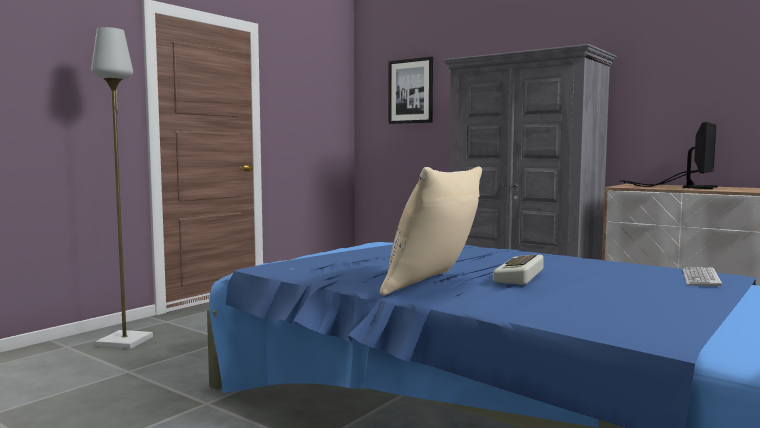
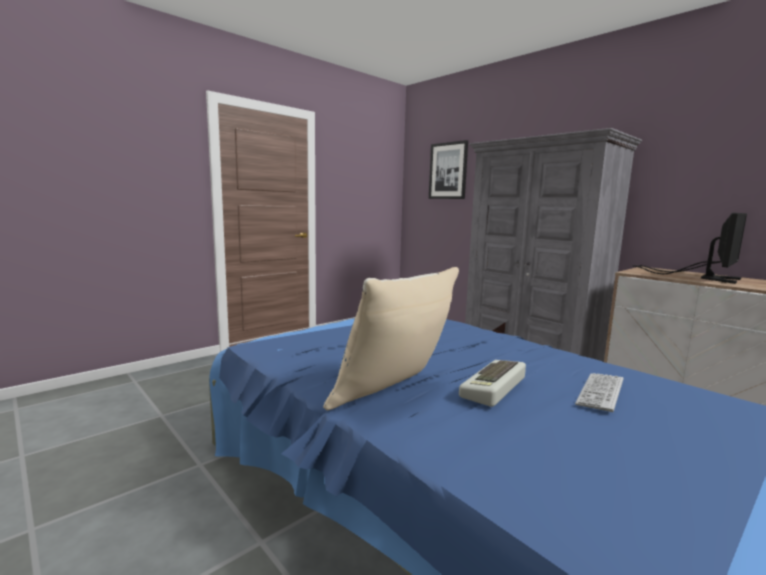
camera: 10 degrees right, 5 degrees up
grey floor lamp [91,27,153,349] -> none
keyboard [683,267,722,286] -> keyboard moved to [575,373,623,412]

